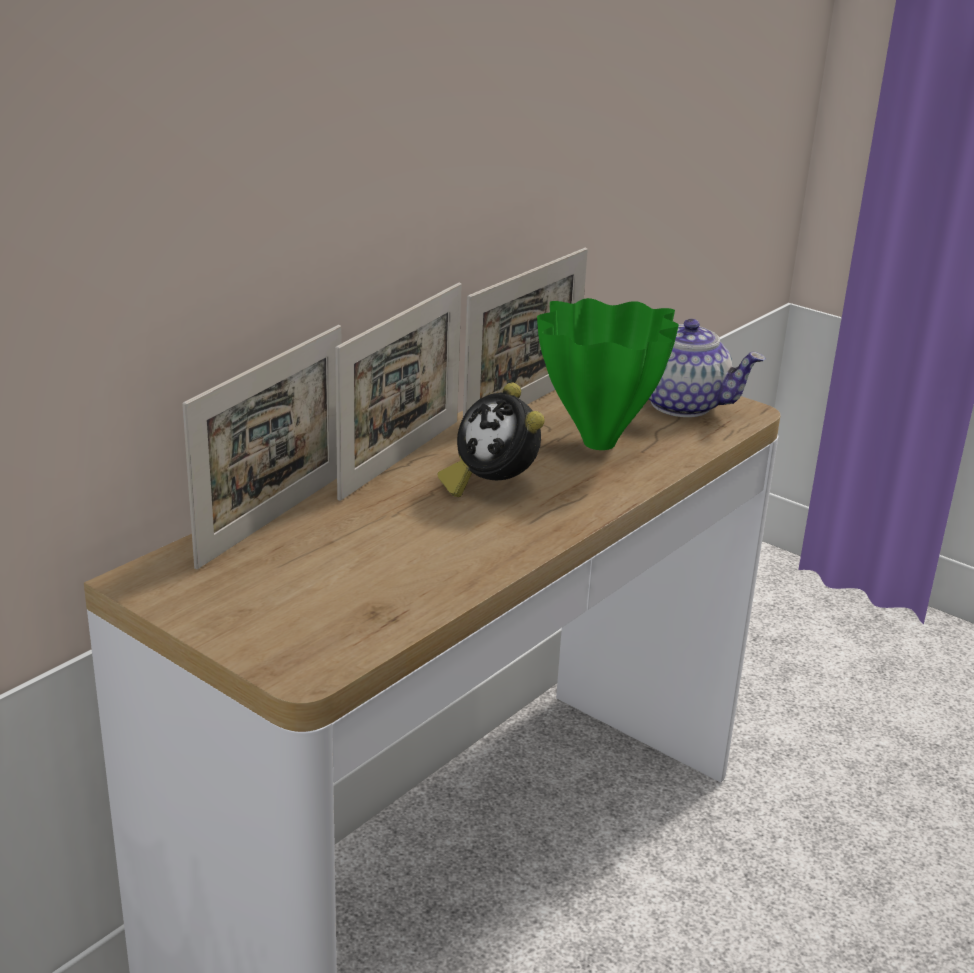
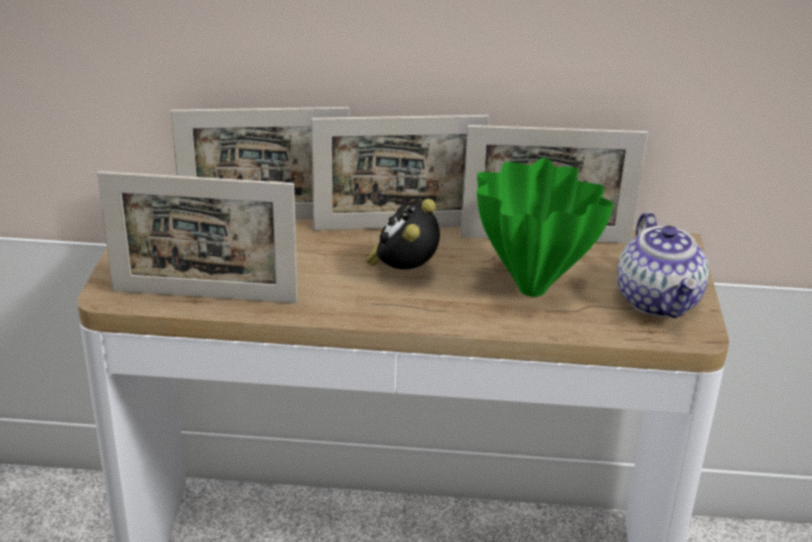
camera: 55 degrees right, 5 degrees up
none -> picture frame [97,171,298,303]

